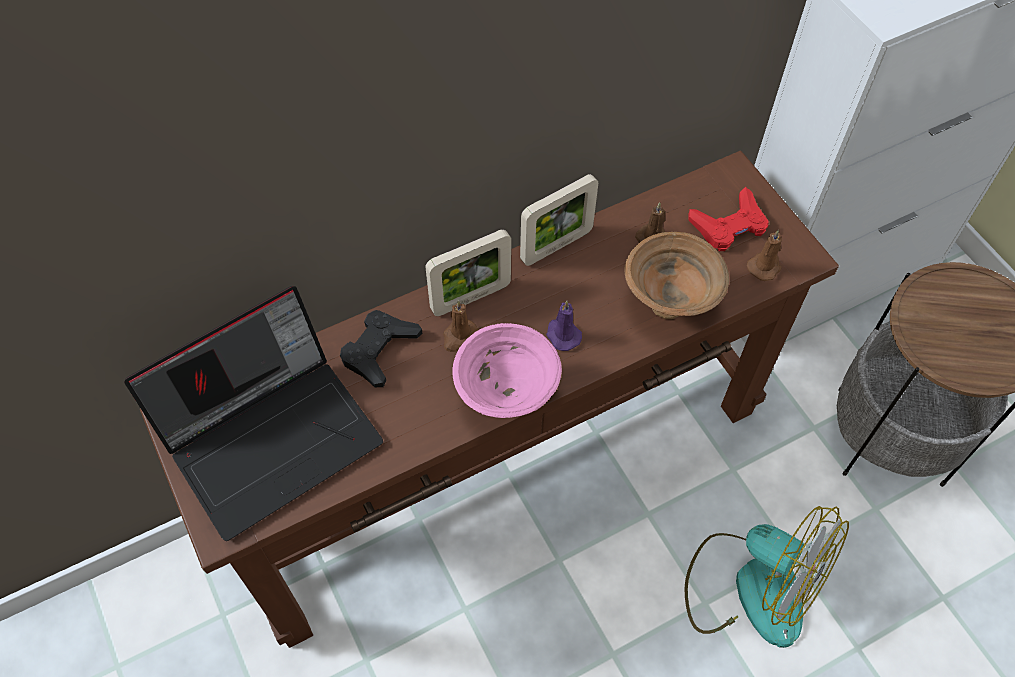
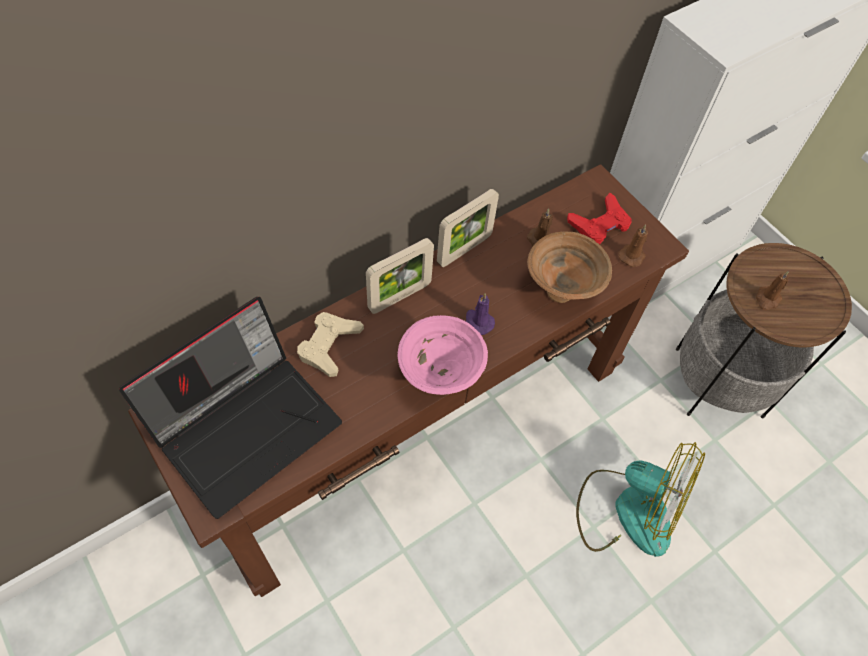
camera: 10 degrees left, 0 degrees up
black game controller [340,310,423,387] -> beige game controller [297,312,364,377]
brown candle [443,300,478,352] -> brown candle moved to [756,271,789,310]

